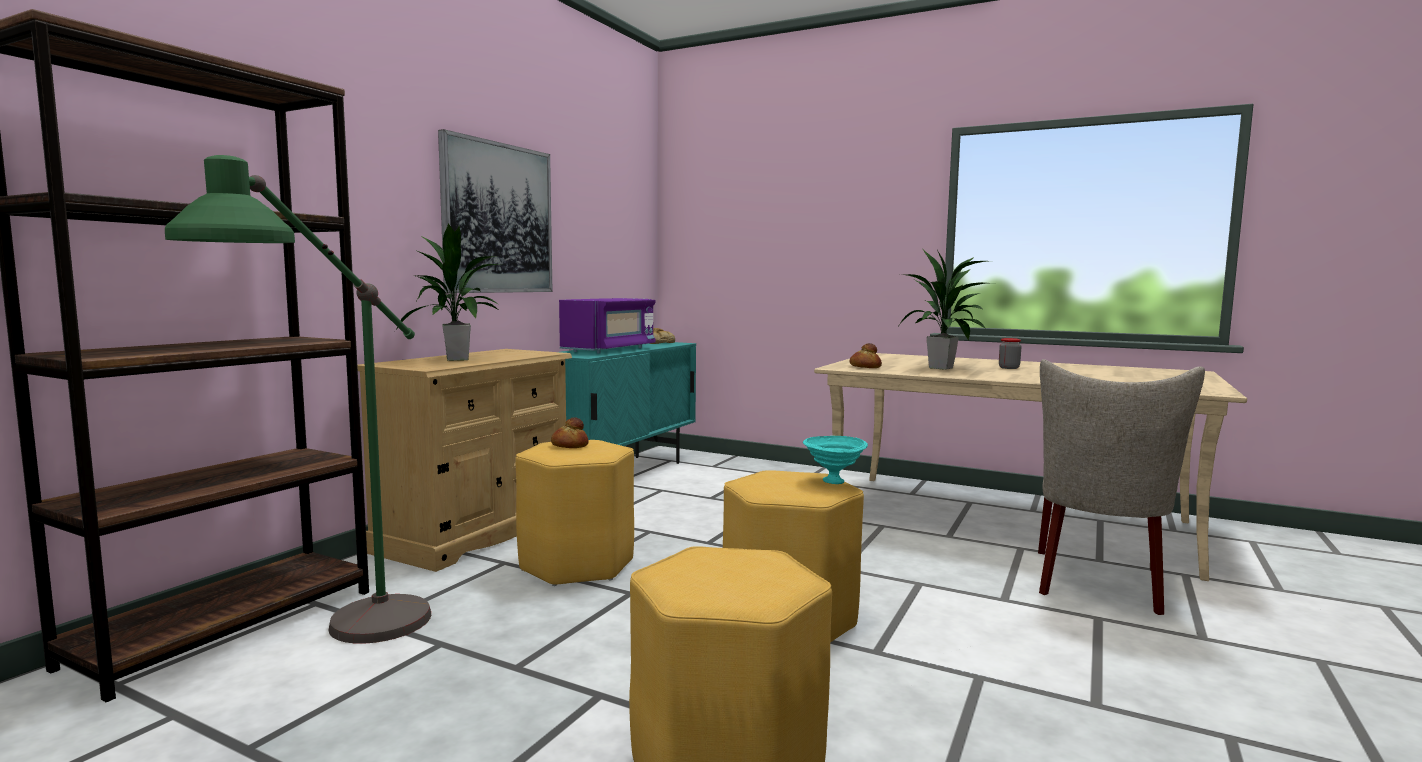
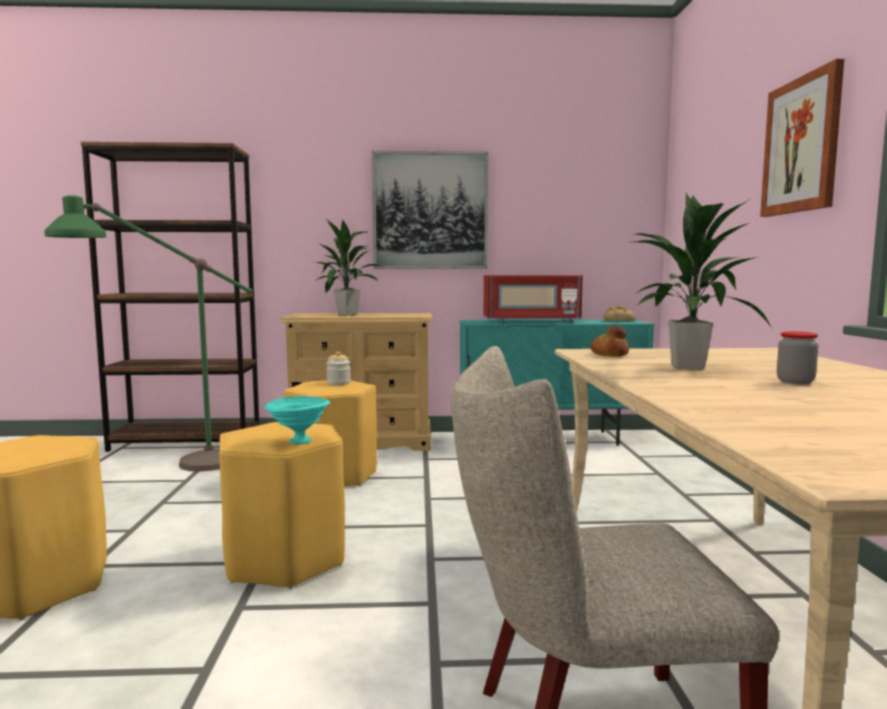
camera: 60 degrees right, 0 degrees up
bread [551,417,589,448] -> jar [326,352,351,385]
purple microwave [559,298,655,354] -> red microwave [484,275,583,323]
none -> picture [760,59,844,217]

